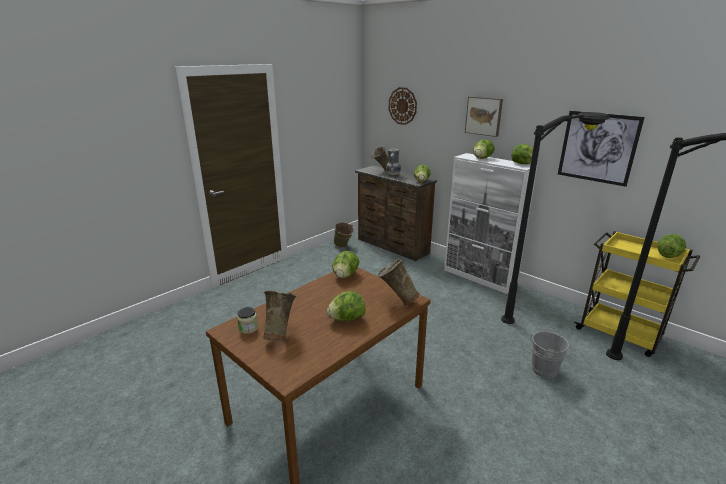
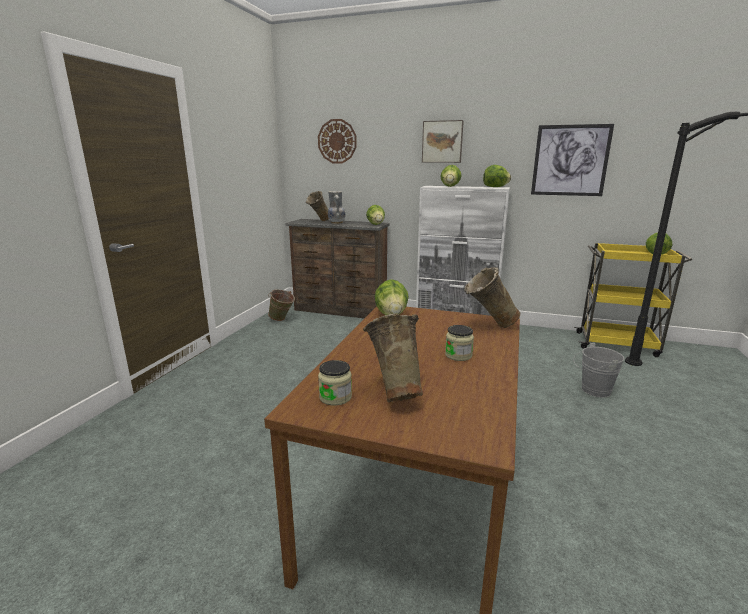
camera: 25 degrees left, 5 degrees down
lettuce [327,291,366,321] -> jar [445,325,474,361]
black floor lamp [501,112,610,324] -> none

